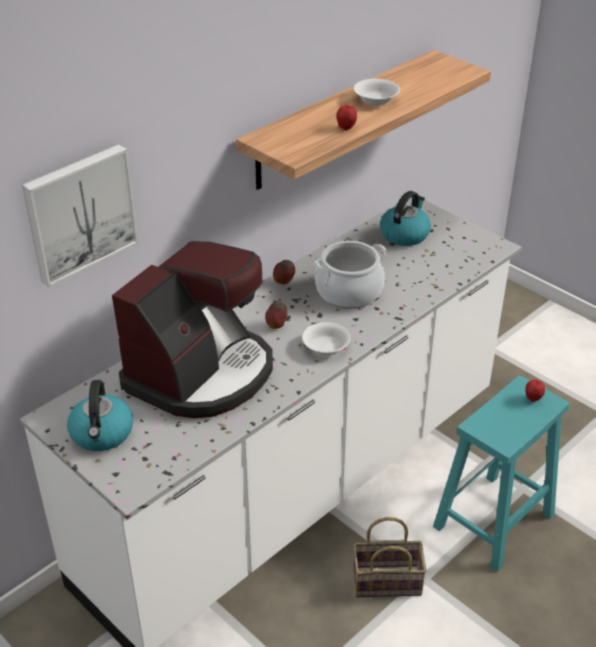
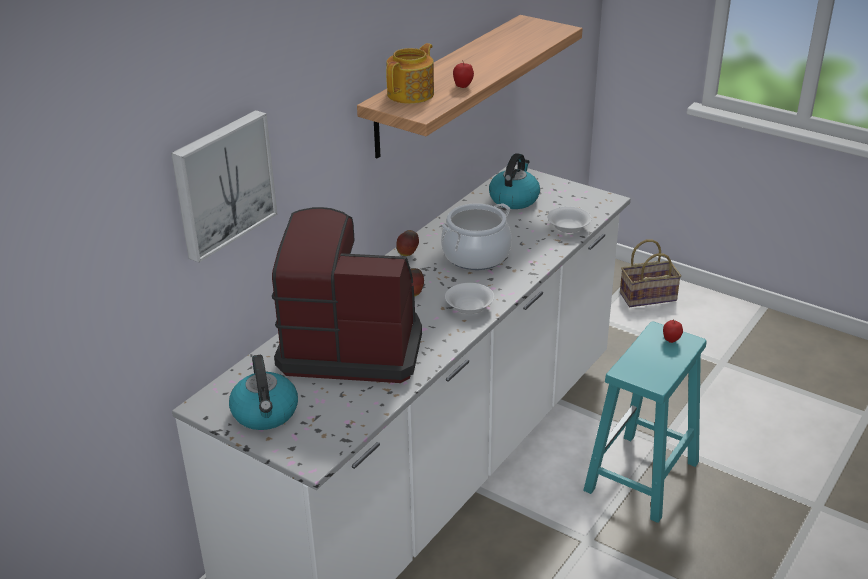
camera: 10 degrees left, 5 degrees down
coffee machine [112,241,273,418] -> coffee machine turned 105 degrees counterclockwise [272,207,422,383]
white bowl [353,79,400,106] -> white bowl moved to [547,206,592,233]
basket [353,517,427,597] -> basket moved to [620,240,681,307]
none -> teapot [386,43,434,104]

